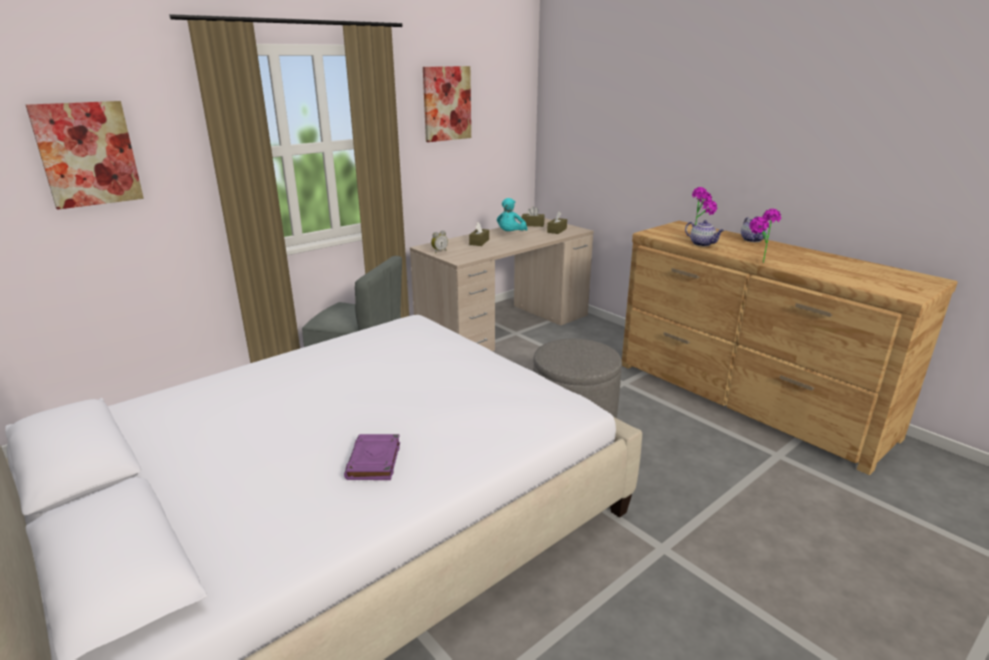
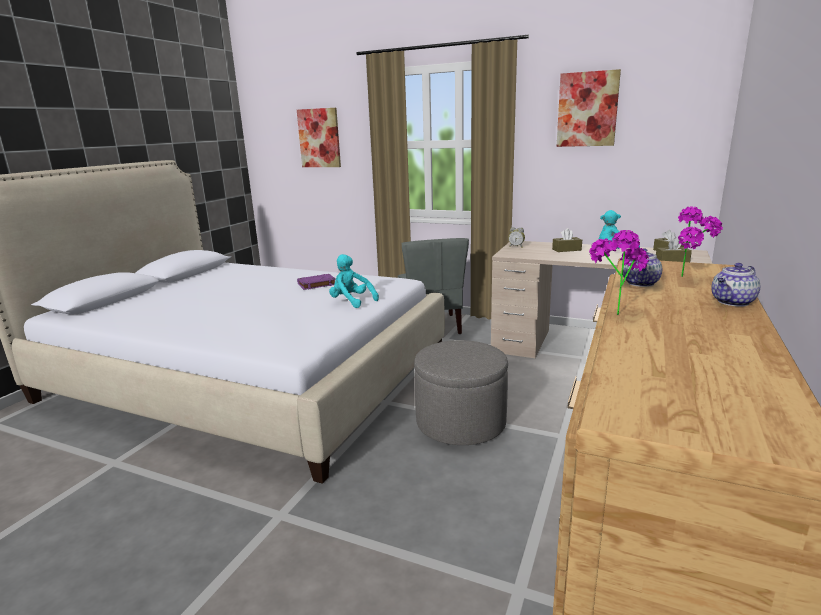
camera: 65 degrees right, 5 degrees down
purple book [344,434,400,480] -> purple book moved to [297,274,336,290]
none -> turquoise plush toy [329,254,379,308]

